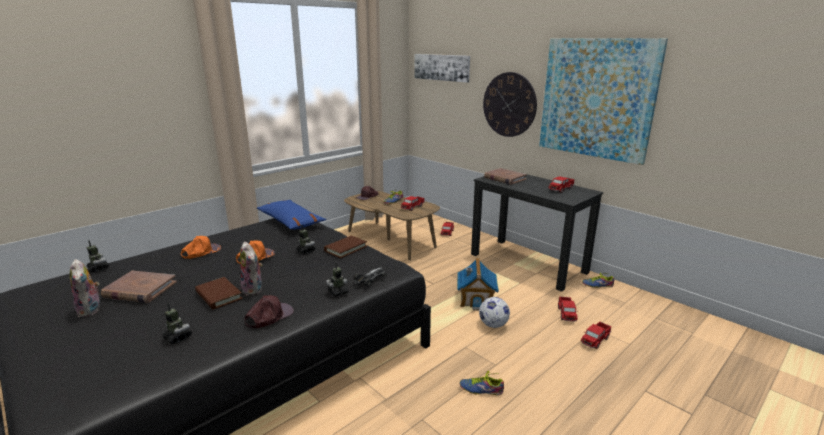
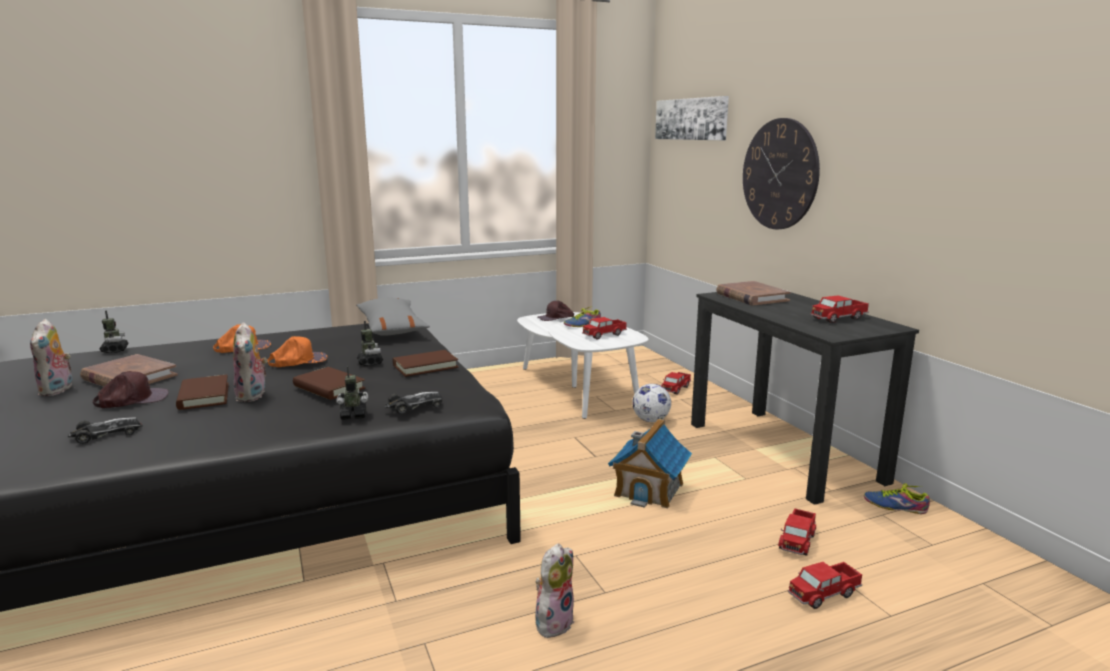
camera: 20 degrees right, 5 degrees down
toy robot [162,303,192,344] -> toy car [68,417,143,444]
brown cap [245,295,294,328] -> brown cap moved to [93,371,169,408]
blue pillow [257,200,326,229] -> grey pillow [356,298,430,336]
brown coffee table [344,191,440,260] -> white coffee table [517,312,648,419]
shoe [459,371,504,395] -> plush toy [535,543,575,638]
football [479,297,510,328] -> football moved to [632,384,671,422]
picture [539,38,668,165] -> none
none -> brown book [293,367,366,400]

